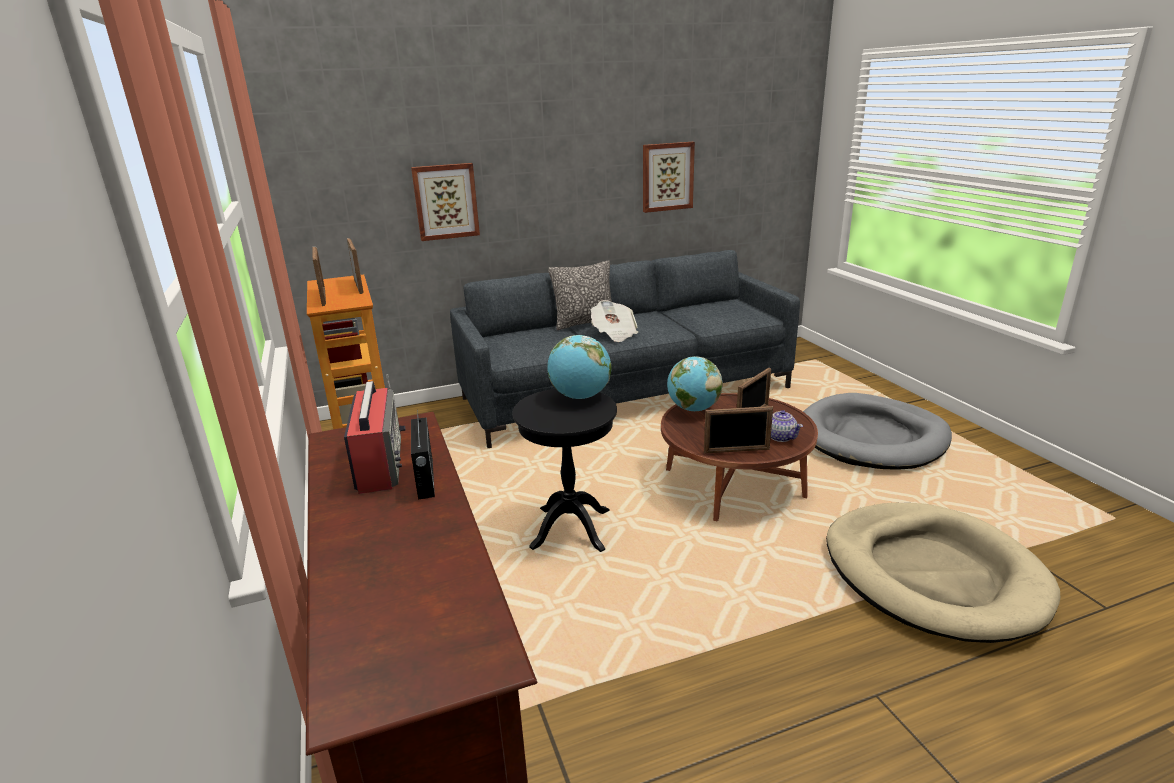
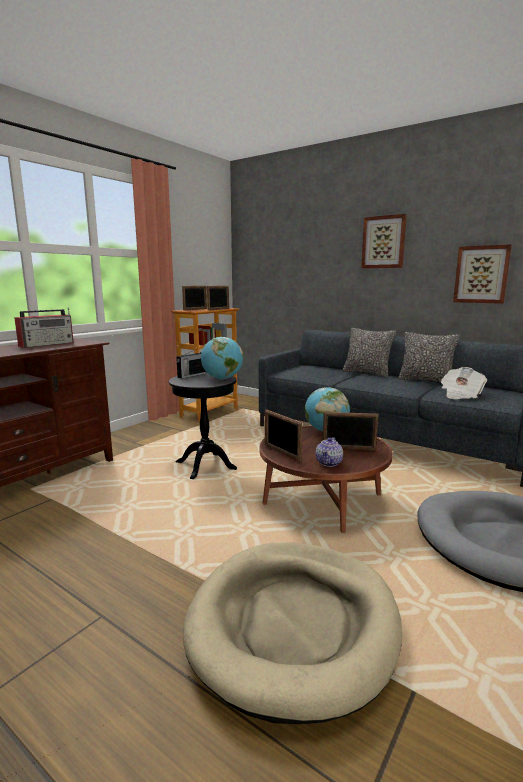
camera: 55 degrees right, 10 degrees down
picture [411,163,480,241] -> picture moved to [361,214,407,268]
radio [411,409,435,500] -> radio moved to [176,349,206,379]
newspaper [591,300,638,342] -> newspaper moved to [441,367,487,399]
none -> pillow [398,332,460,383]

